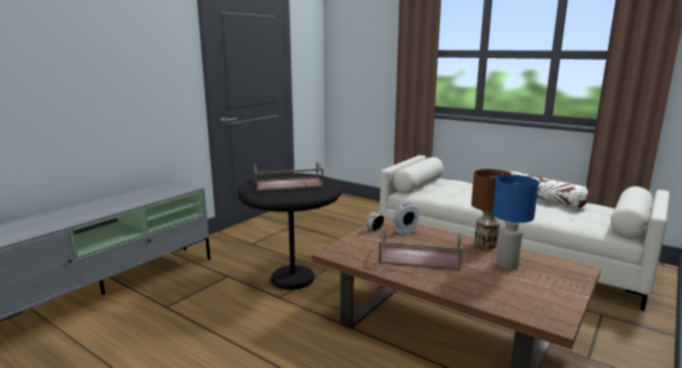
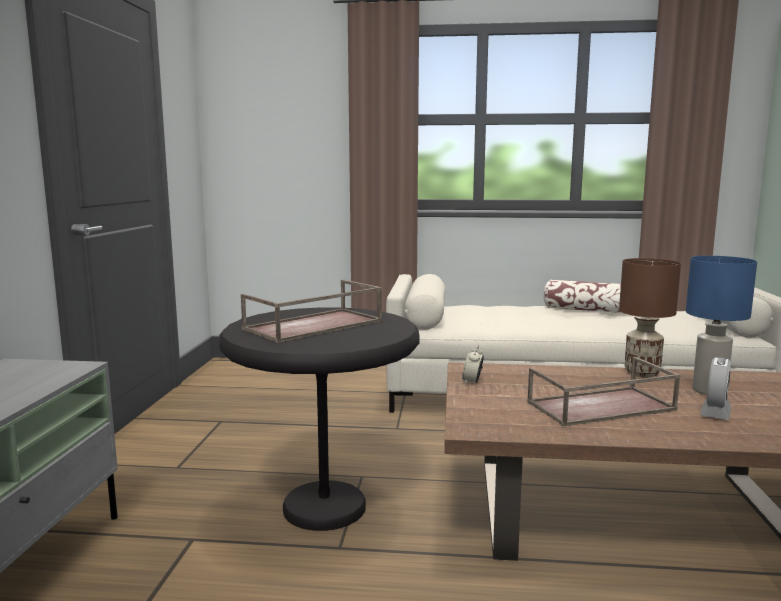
camera: 30 degrees left, 5 degrees down
alarm clock [394,204,419,235] -> alarm clock moved to [700,357,731,420]

